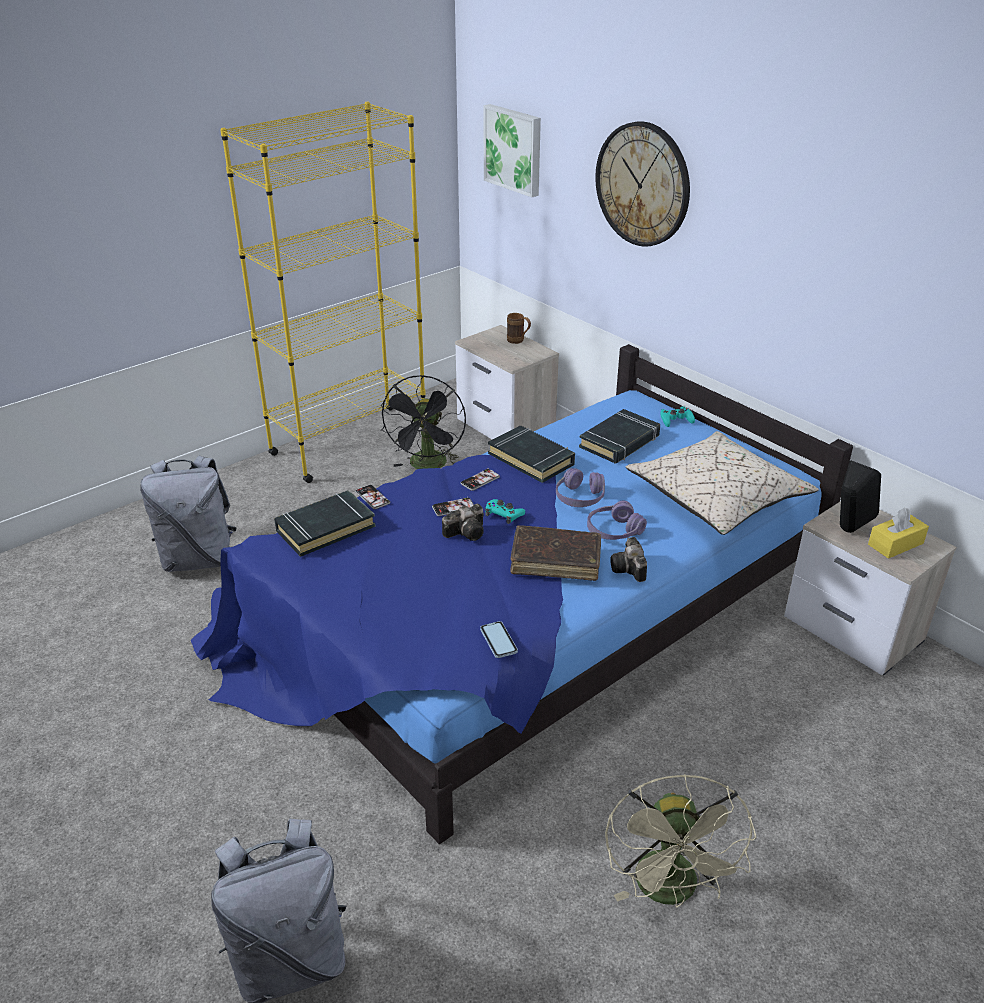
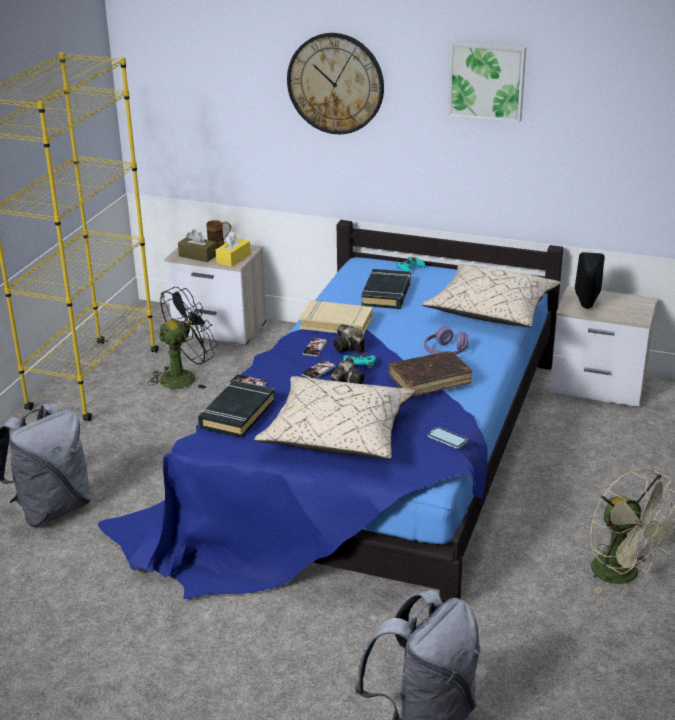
camera: 30 degrees left, 5 degrees down
black fan [381,375,466,469] -> black fan turned 105 degrees counterclockwise [147,287,217,389]
picture [483,104,541,197] -> picture moved to [448,41,526,123]
black book [488,426,575,483] -> beige book [299,300,373,335]
purple headphones [556,468,605,507] -> none
camera [610,537,647,582] -> camera moved to [333,324,365,353]
yellow tissue box [868,507,929,559] -> yellow tissue box moved to [216,231,251,267]
none -> brown tissue box [178,229,217,262]
none -> beige pillow [254,376,415,459]

